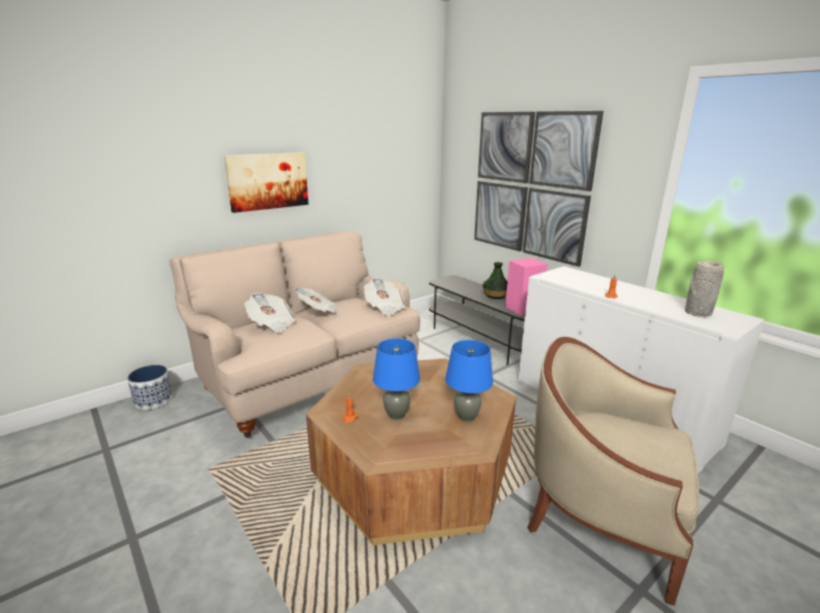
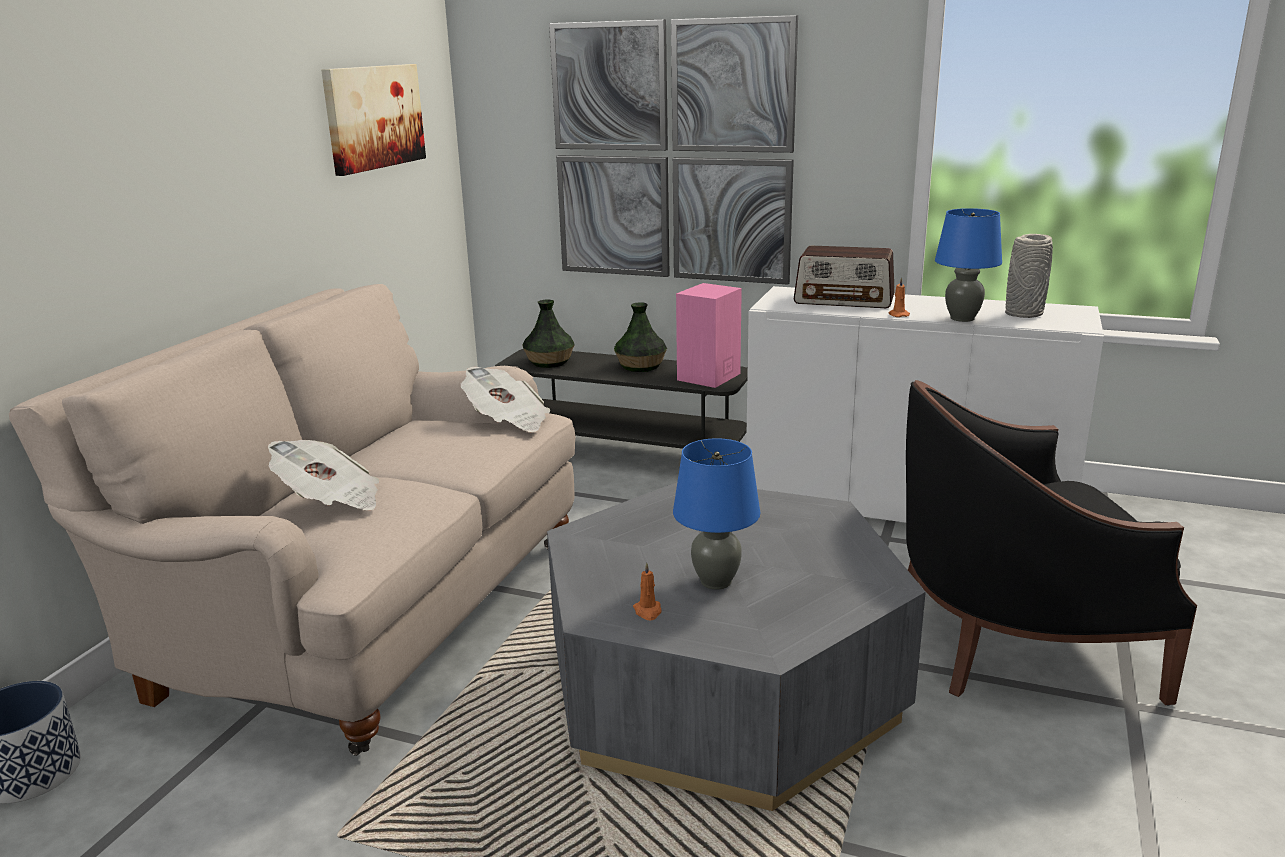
camera: 30 degrees left, 0 degrees up
picture [224,152,309,213] -> picture moved to [321,64,426,176]
newspaper [294,288,341,314] -> none
brown coffee table [306,358,516,545] -> grey coffee table [547,482,926,811]
blue table lamp [445,340,493,422] -> blue table lamp moved to [935,208,1002,322]
beige armchair [527,337,699,606] -> black armchair [906,380,1197,705]
none -> vase [522,300,575,368]
none -> radio [794,246,895,308]

